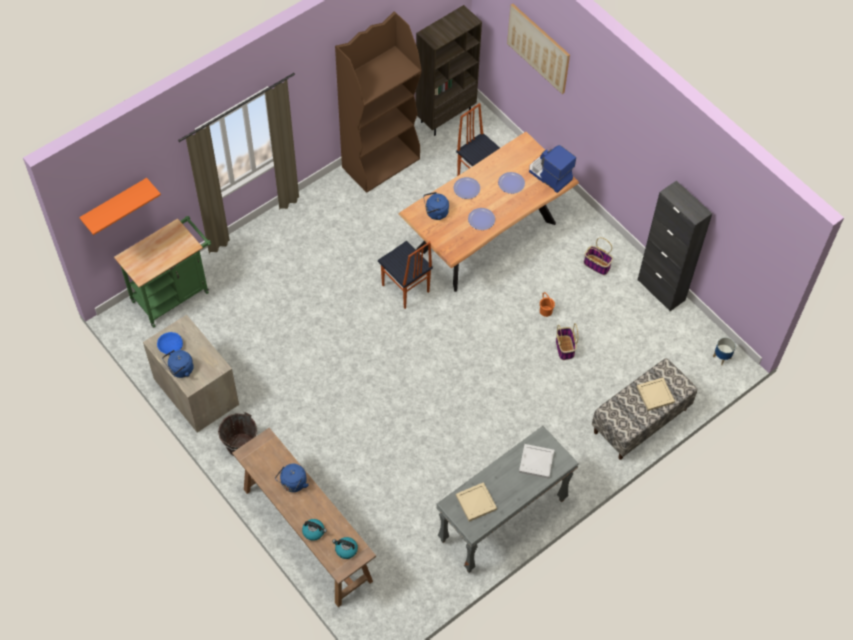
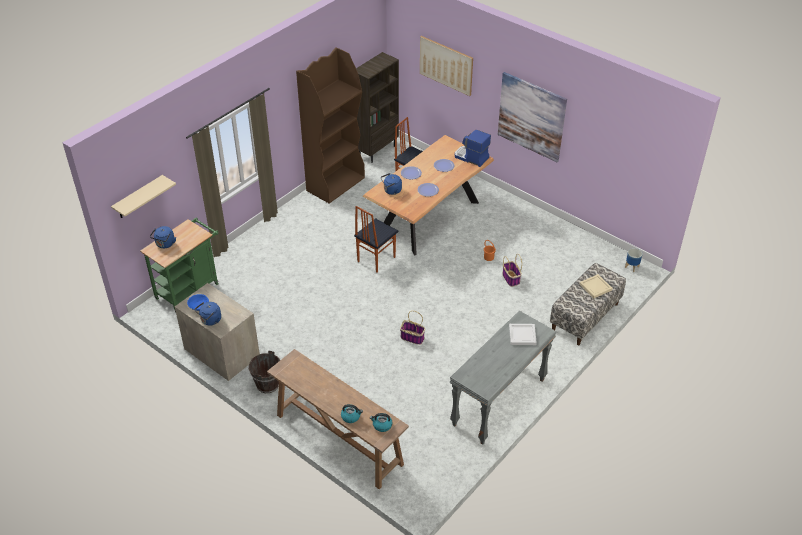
camera: 10 degrees left, 15 degrees down
orange shelf [79,178,161,235] -> beige shelf [111,175,176,218]
blue kettle [275,464,309,492] -> blue kettle moved to [150,226,176,248]
chair [378,241,433,309] -> chair turned 90 degrees clockwise [354,206,398,273]
beige tray [456,482,497,521] -> none
basket [584,238,613,275] -> basket moved to [400,311,425,345]
black cabinet [638,181,712,311] -> none
none -> picture [498,72,567,162]

